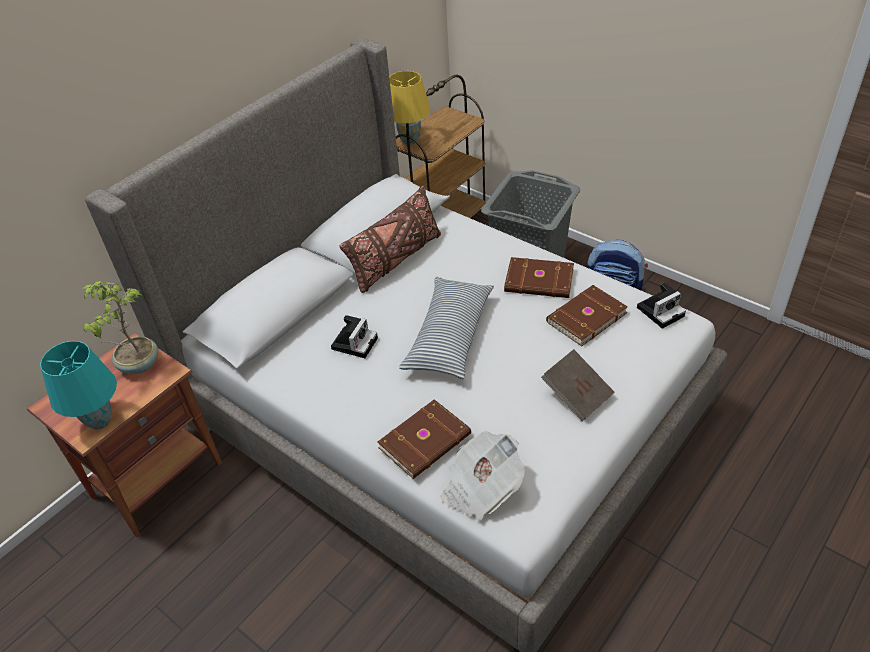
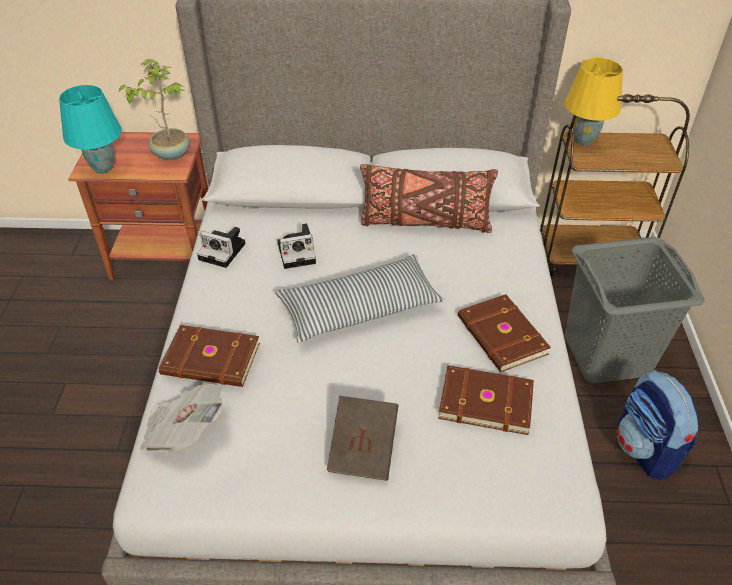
camera: 50 degrees right, 0 degrees up
camera [637,282,686,329] -> camera moved to [197,227,245,268]

